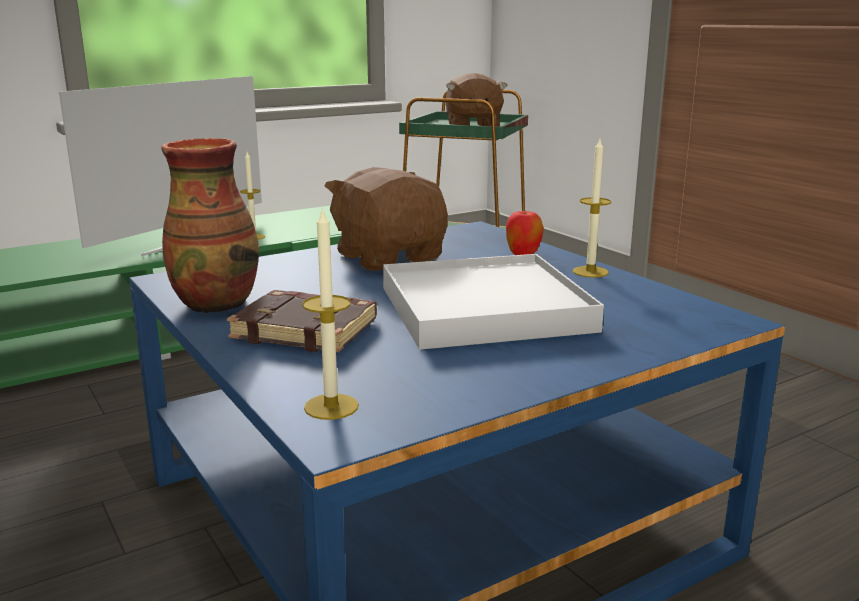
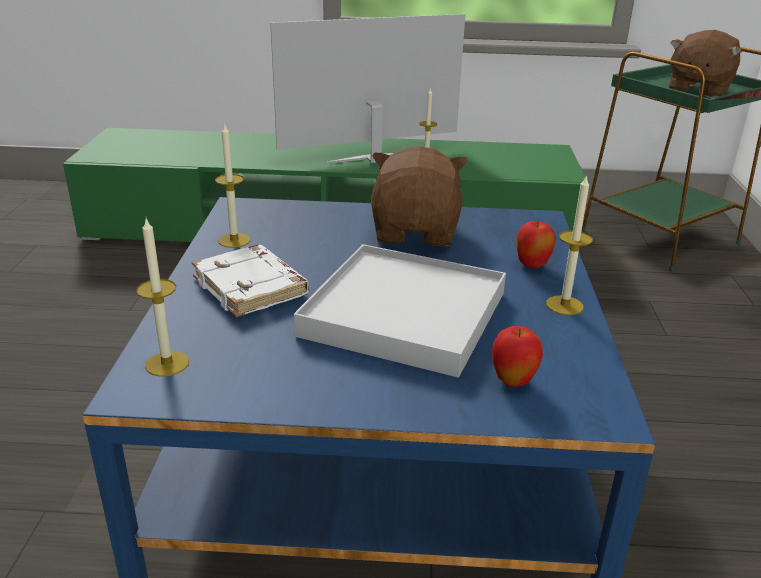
camera: 35 degrees right, 10 degrees up
vase [161,138,259,313] -> candle [215,123,251,248]
brown book [227,290,377,353] -> white book [192,245,309,317]
none -> apple [492,326,543,387]

